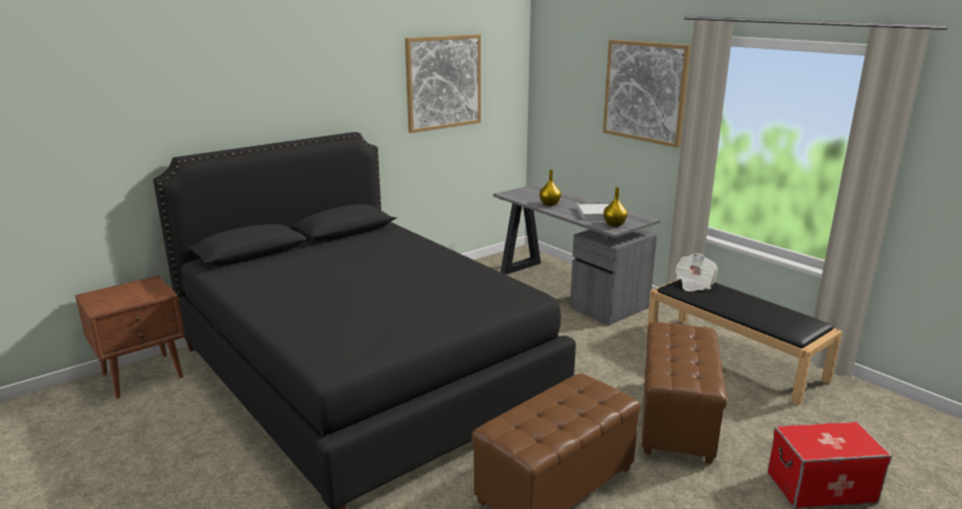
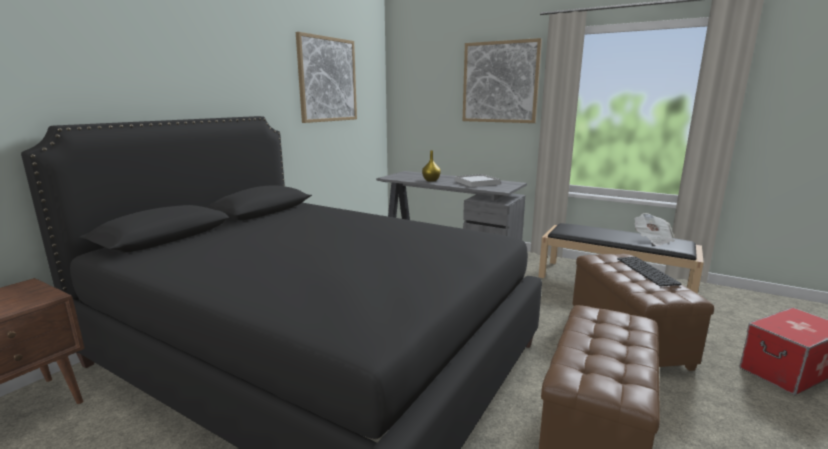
camera: 20 degrees left, 5 degrees down
yellow vase [603,187,628,227] -> none
newspaper [674,253,718,291] -> newspaper moved to [635,213,675,246]
none -> keyboard [617,257,682,286]

